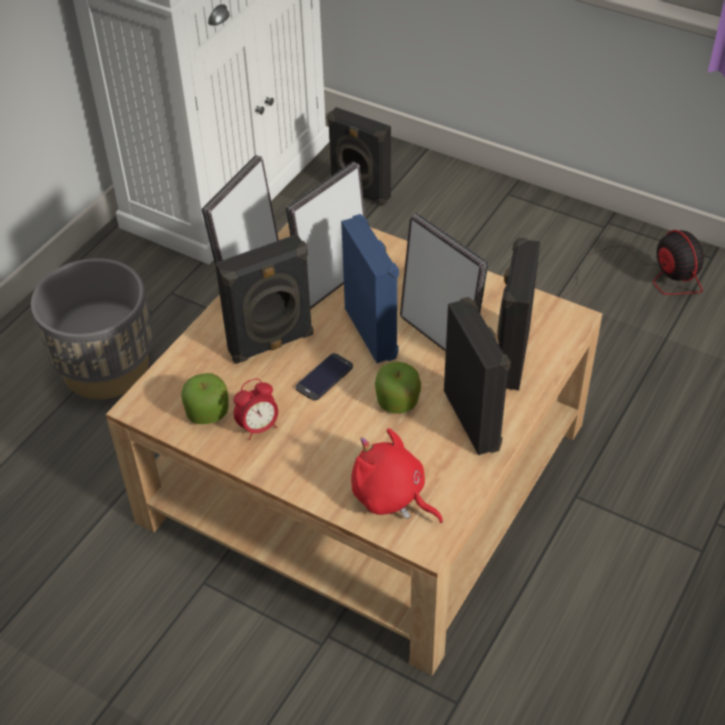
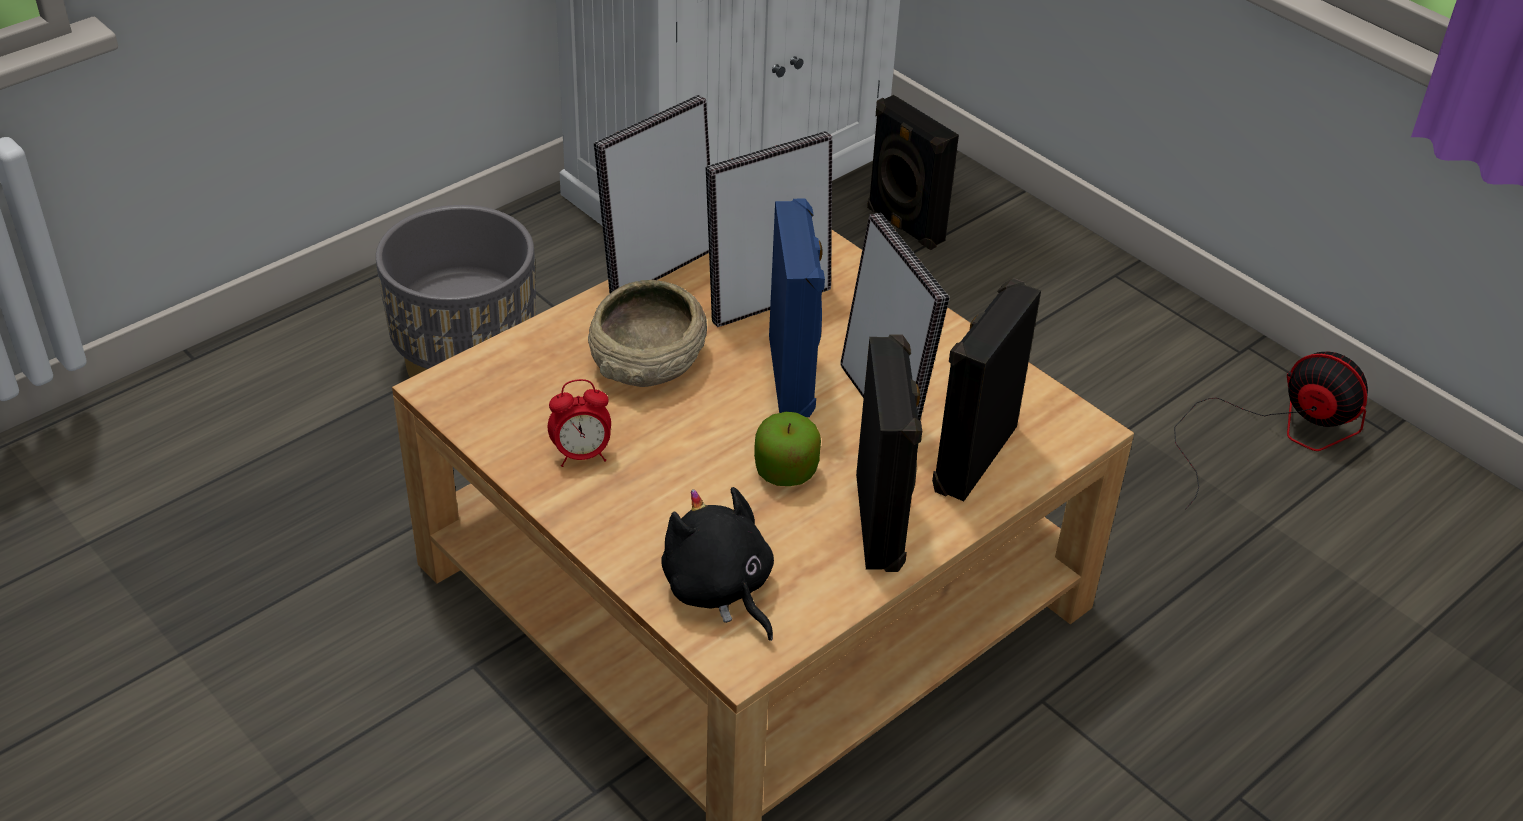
camera: 15 degrees right, 5 degrees down
apple [181,373,229,424] -> none
black speaker [215,234,313,364] -> beige bowl [588,280,707,387]
phone [296,353,353,401] -> none
red plush toy [351,428,443,523] -> black plush toy [661,487,774,641]
fan [560,230,704,298] -> fan turned 45 degrees counterclockwise [1174,351,1368,510]

